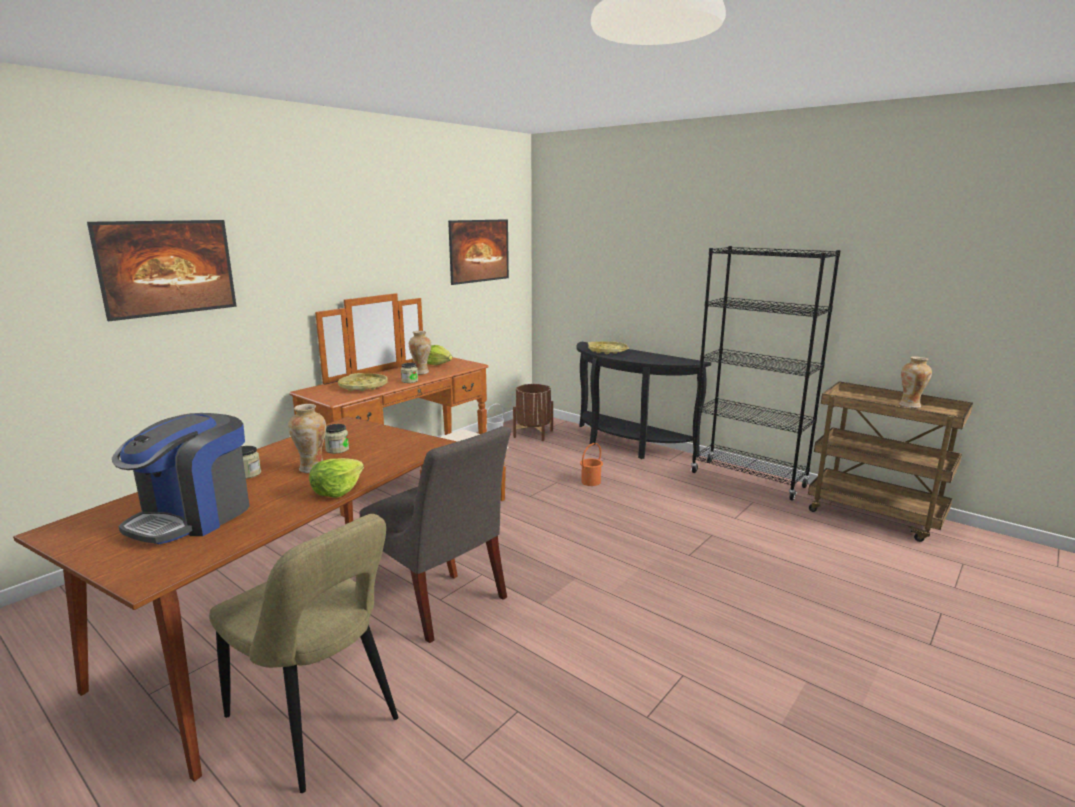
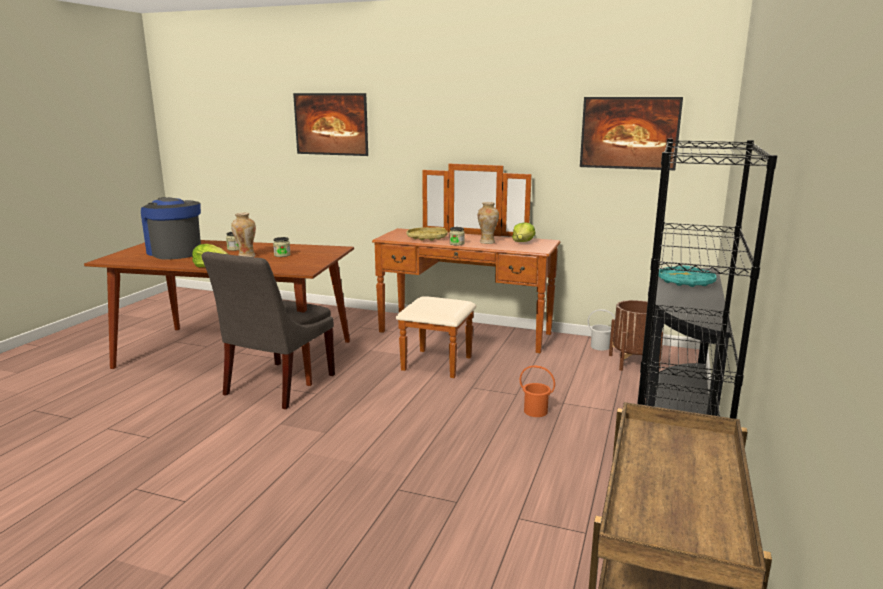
camera: 70 degrees right, 0 degrees up
coffee machine [112,413,249,544] -> coffee machine turned 45 degrees clockwise [141,197,201,260]
beige chair [209,514,398,793] -> none
yellow tray [588,341,629,354] -> turquoise tray [659,266,716,287]
vase [899,356,932,408] -> none

